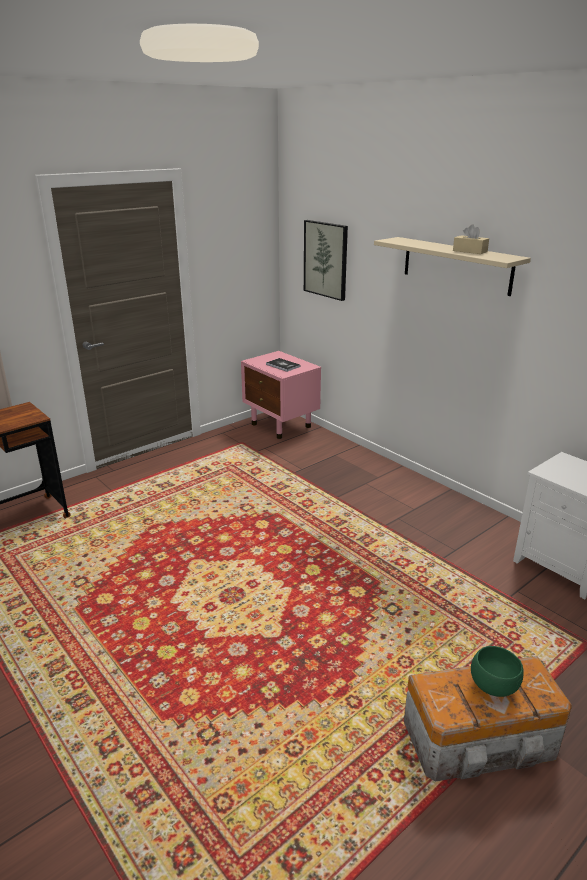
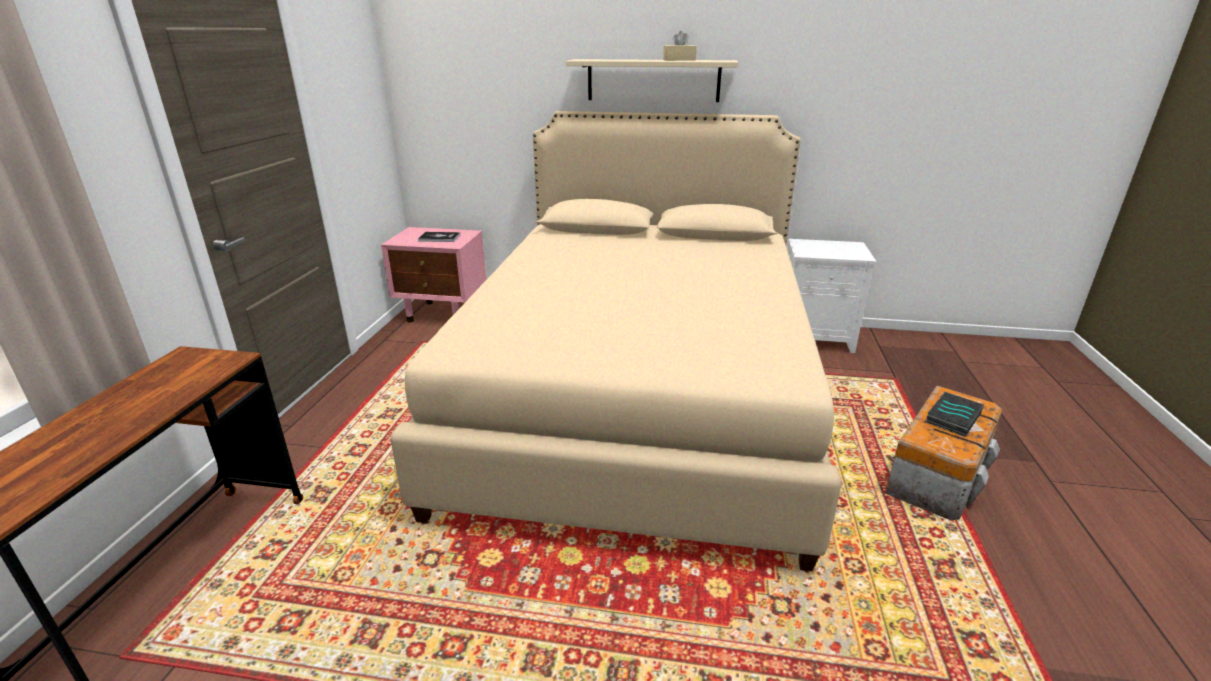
camera: 40 degrees left, 0 degrees up
picture [304,220,348,301] -> none
green bowl [471,646,524,697] -> book [925,392,984,437]
none -> beige bed [391,111,842,571]

